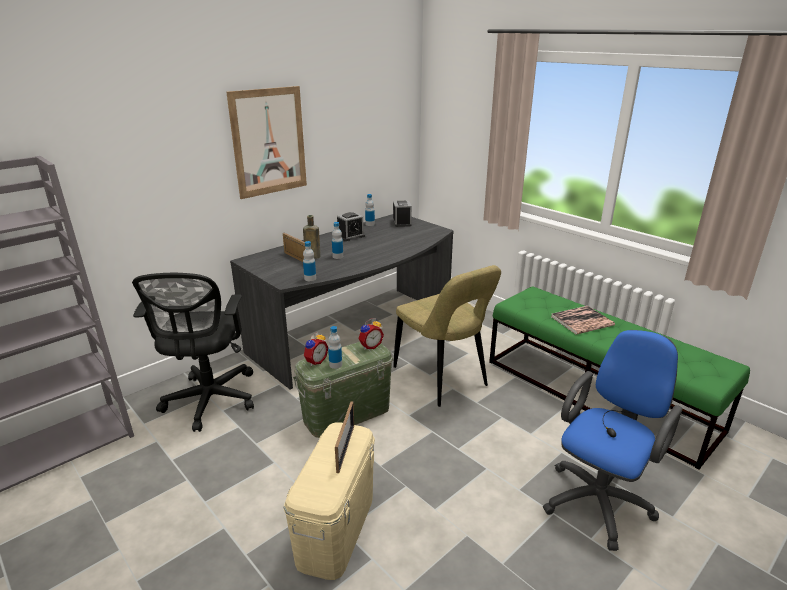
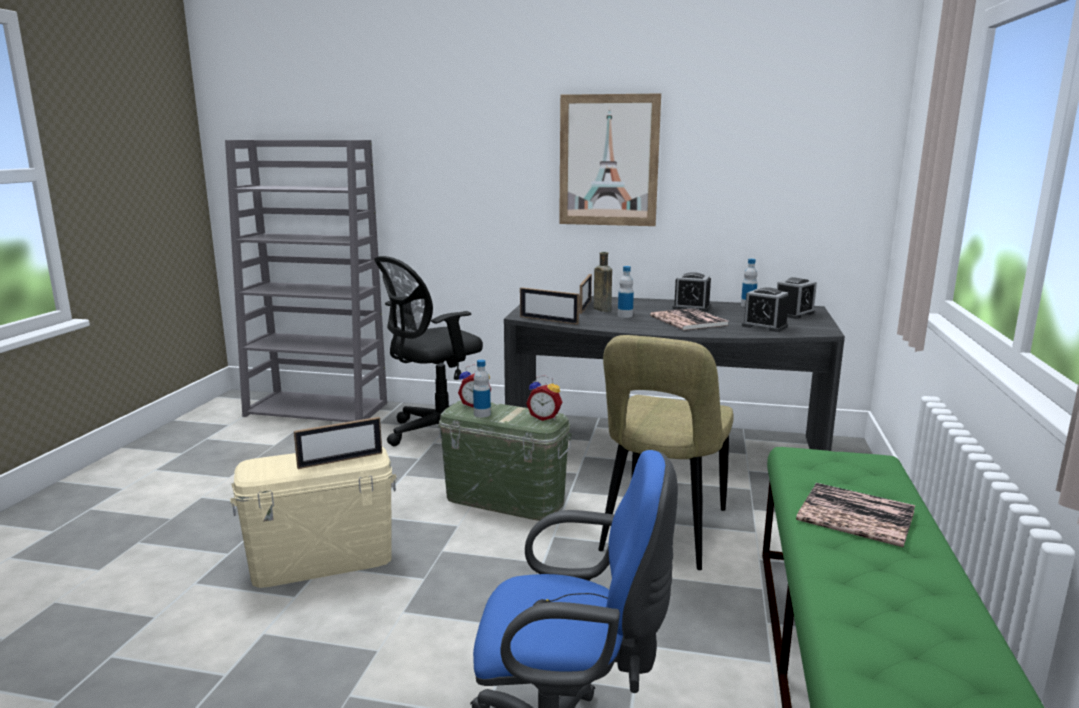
camera: 55 degrees right, 10 degrees down
bottle [303,241,316,281] -> picture frame [520,287,579,325]
none -> book [650,308,729,330]
none -> alarm clock [742,287,789,332]

